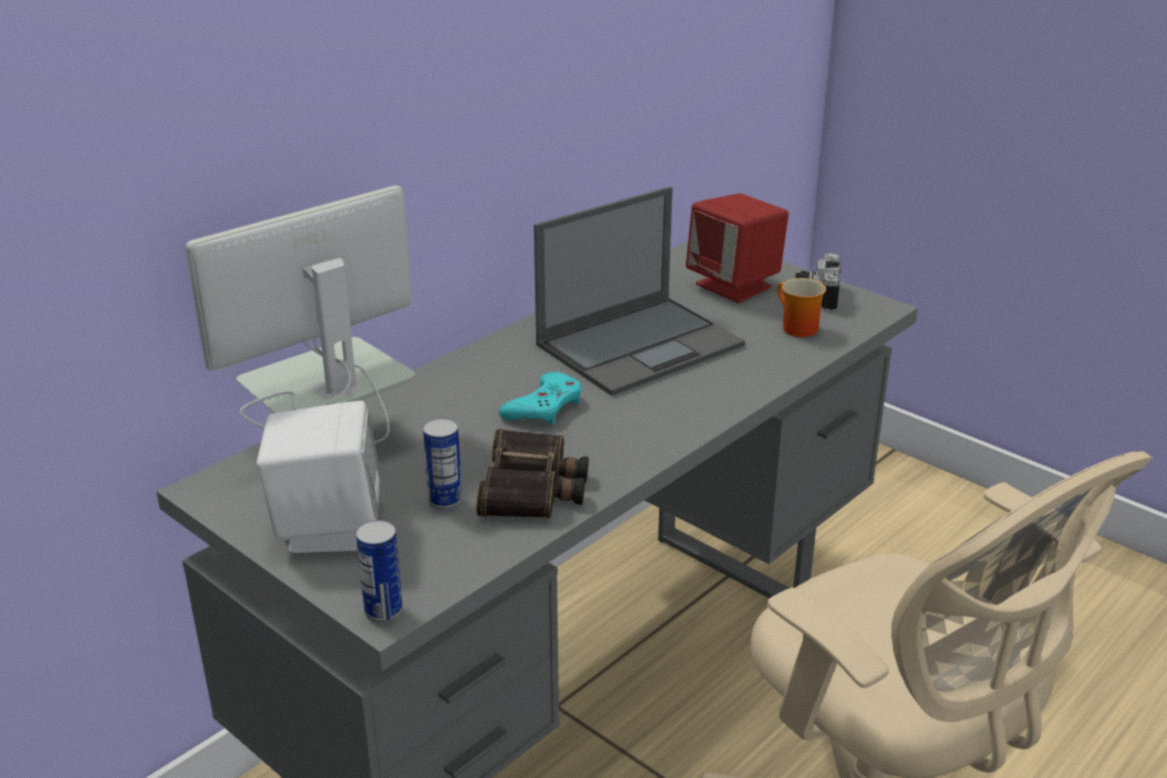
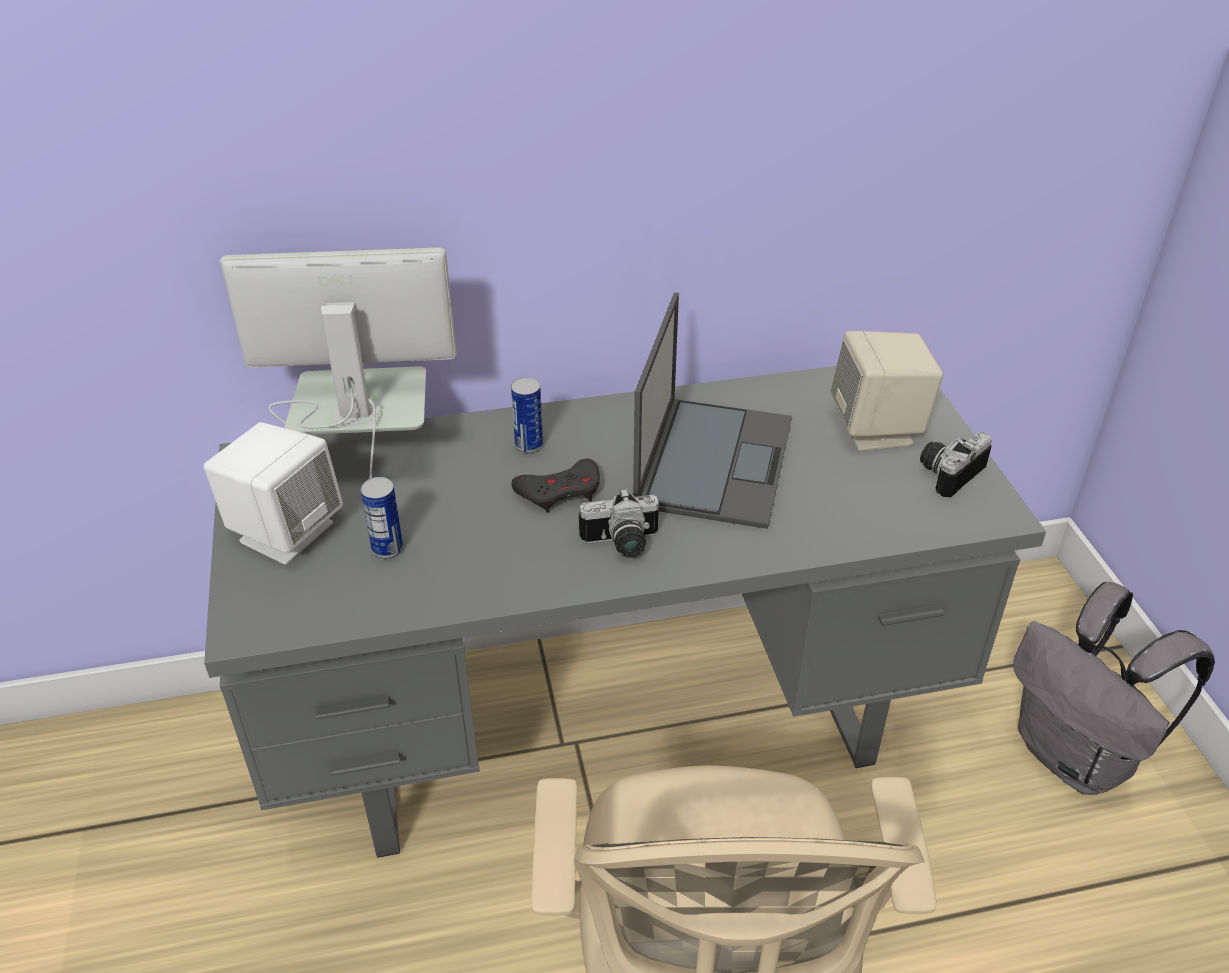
camera: 35 degrees right, 10 degrees up
can [356,520,403,623] -> can moved to [511,377,543,453]
binoculars [476,429,589,518] -> none
turquoise game controller [499,372,582,424] -> grey game controller [511,459,600,513]
laptop [534,186,745,396] -> laptop turned 75 degrees counterclockwise [633,293,792,529]
red speaker [686,193,789,303] -> beige speaker [831,331,943,451]
mug [777,278,826,337] -> none
none -> camera [579,488,659,558]
none -> grey backpack [1013,582,1215,795]

